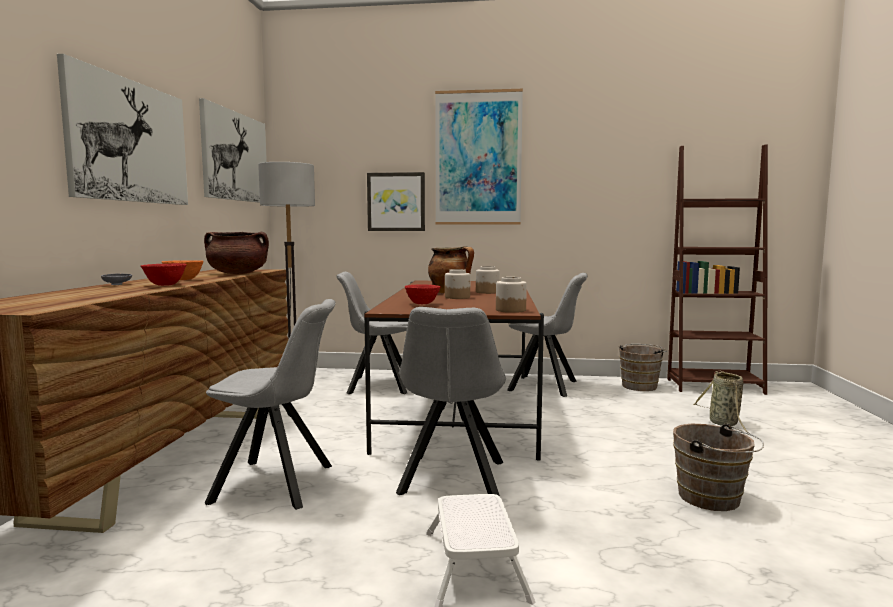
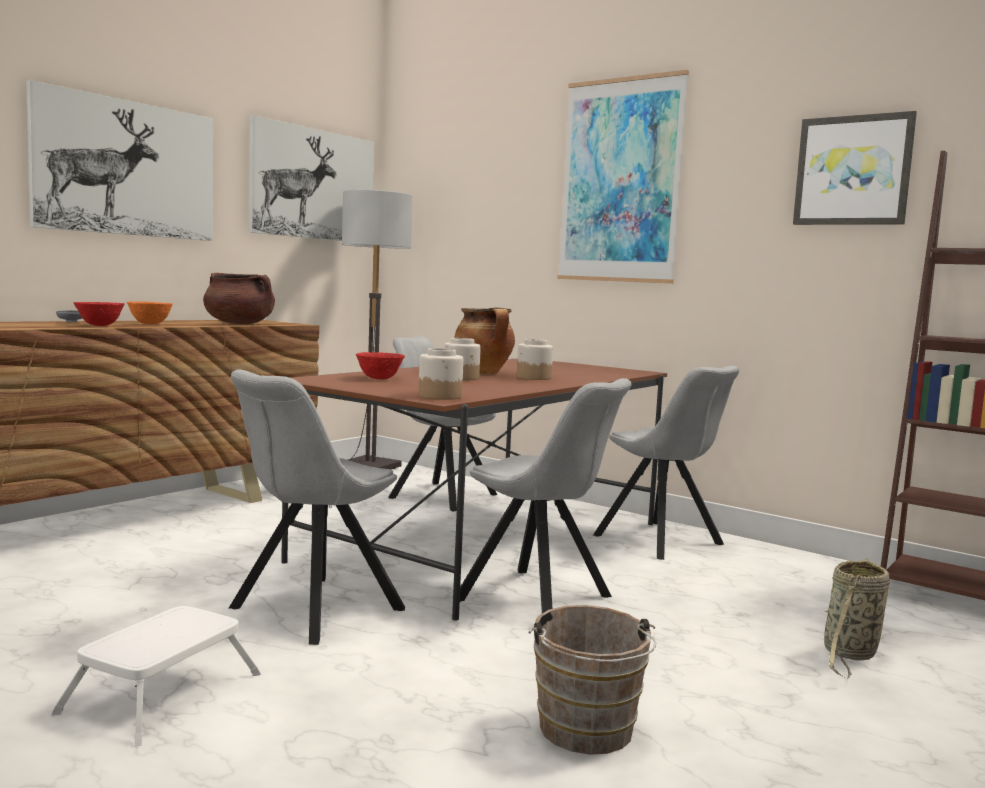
camera: 30 degrees right, 0 degrees up
grey chair [205,299,336,510] -> grey chair moved to [460,378,631,613]
picture [367,172,425,231] -> picture moved to [793,111,917,225]
brown bucket [619,344,667,391] -> none

